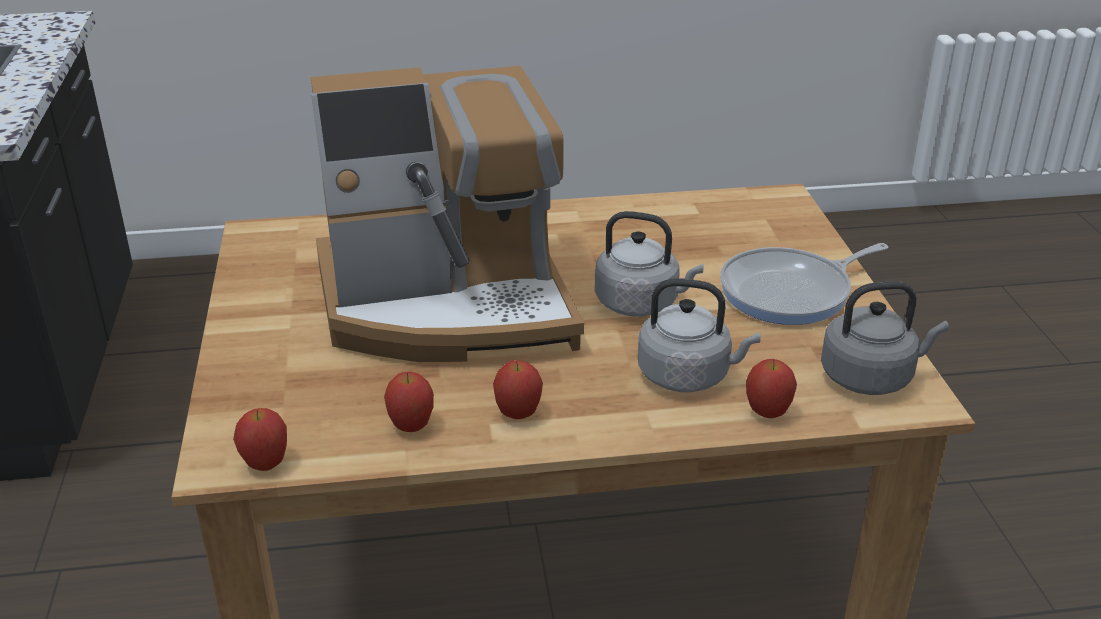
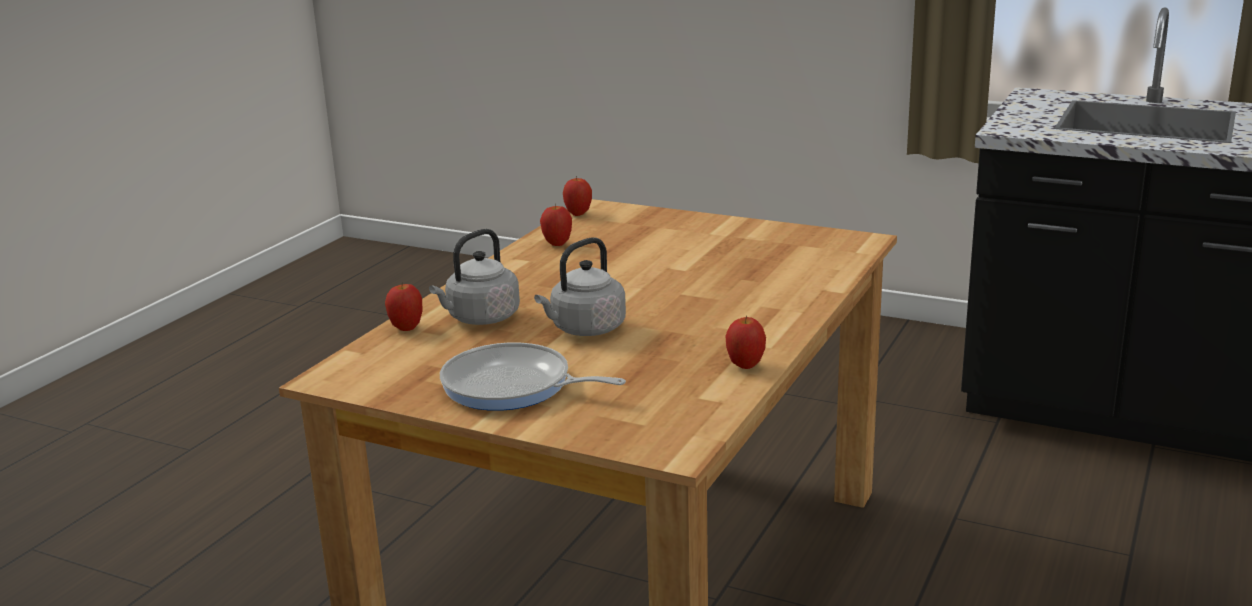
camera: 125 degrees right, 10 degrees down
coffee machine [311,66,584,362] -> none
apple [493,360,543,419] -> apple moved to [725,316,766,369]
frying pan [720,243,889,325] -> frying pan turned 75 degrees counterclockwise [440,343,626,411]
grey kettle [821,281,949,395] -> none

